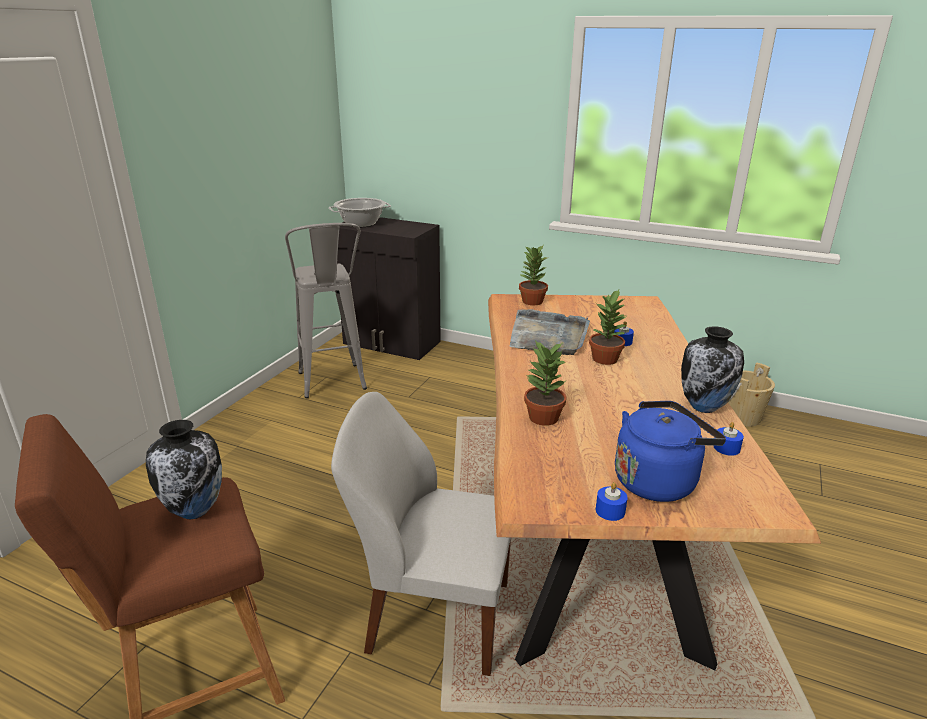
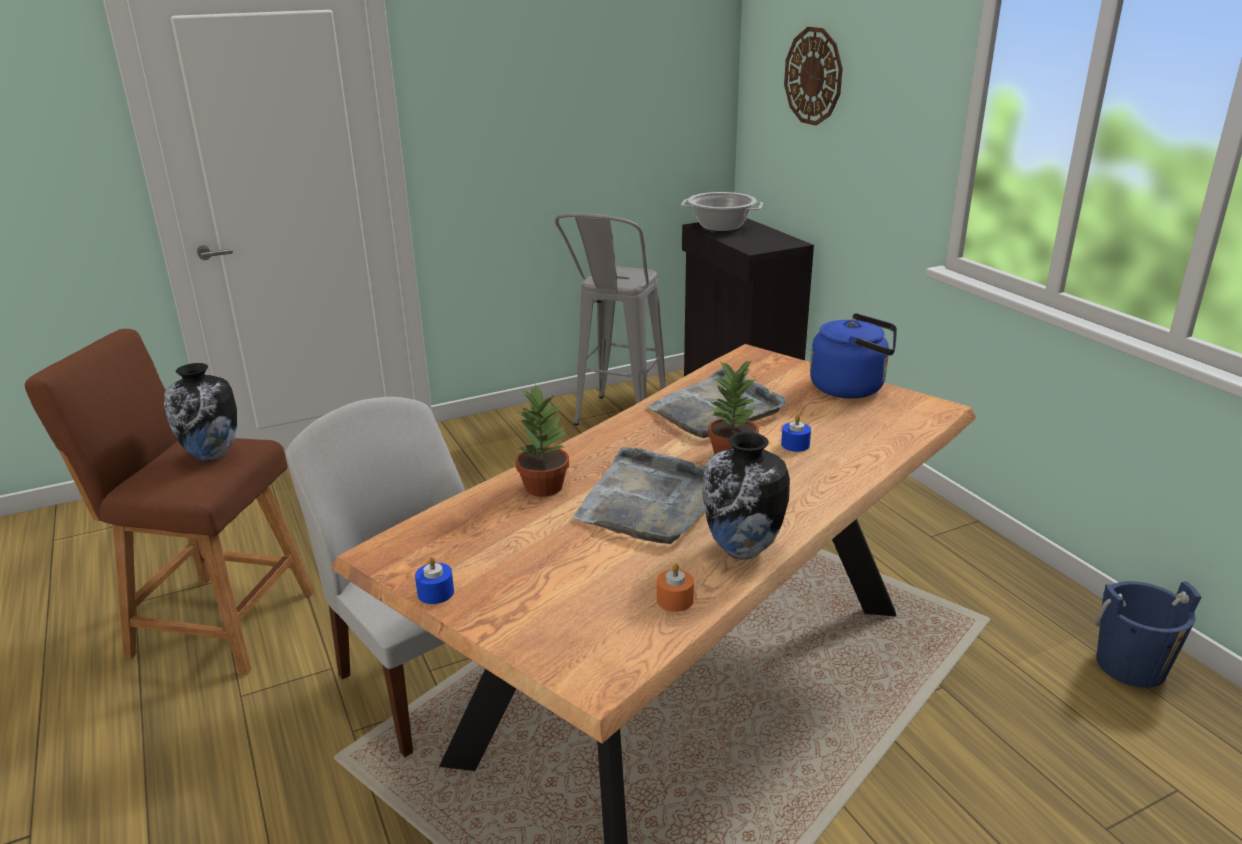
camera: 40 degrees right, 0 degrees up
potted plant [519,246,549,305] -> none
blue kettle [615,401,726,502] -> blue kettle moved to [810,313,897,399]
blue candle [714,422,744,456] -> orange candle [657,563,694,612]
beige bucket [728,362,775,427] -> blue bucket [1095,581,1201,688]
none -> grey tray [572,447,706,544]
none -> wall clock [784,27,843,126]

